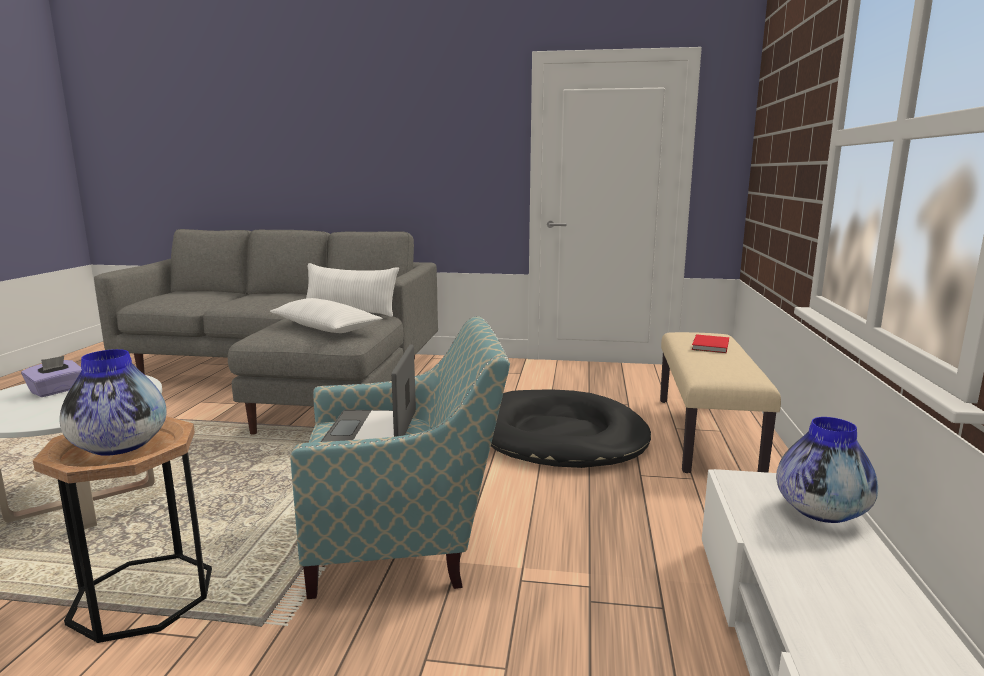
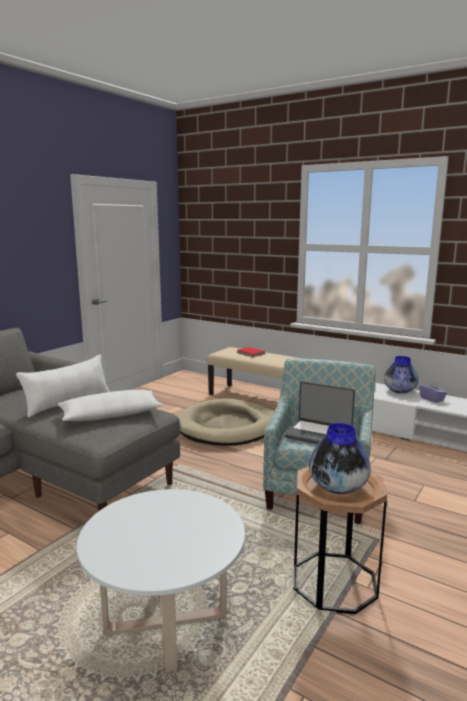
camera: 65 degrees left, 0 degrees up
purple tissue box [21,356,82,397] -> purple tissue box moved to [419,381,447,403]
black dog bed [491,389,651,468] -> beige dog bed [176,398,274,446]

